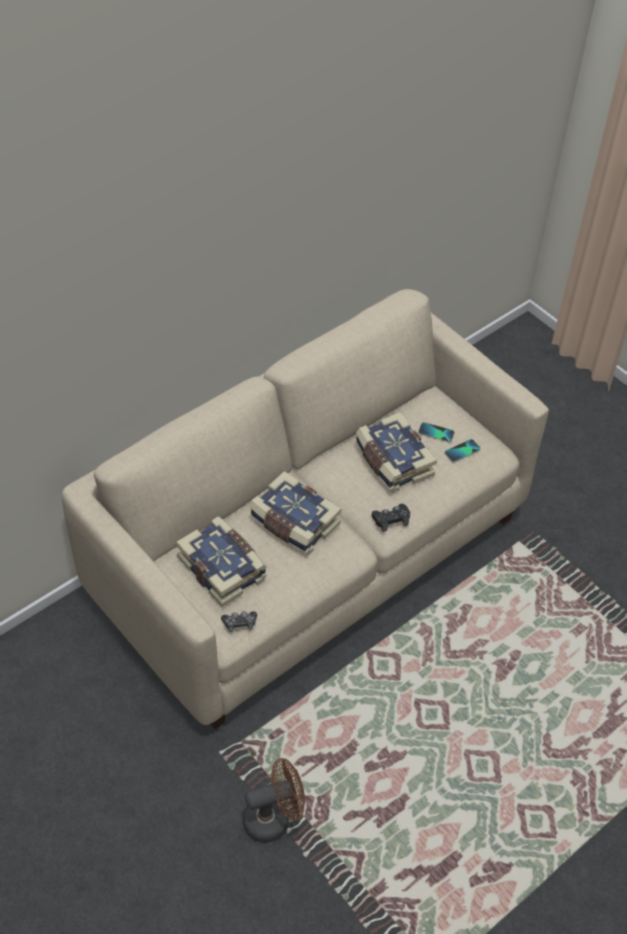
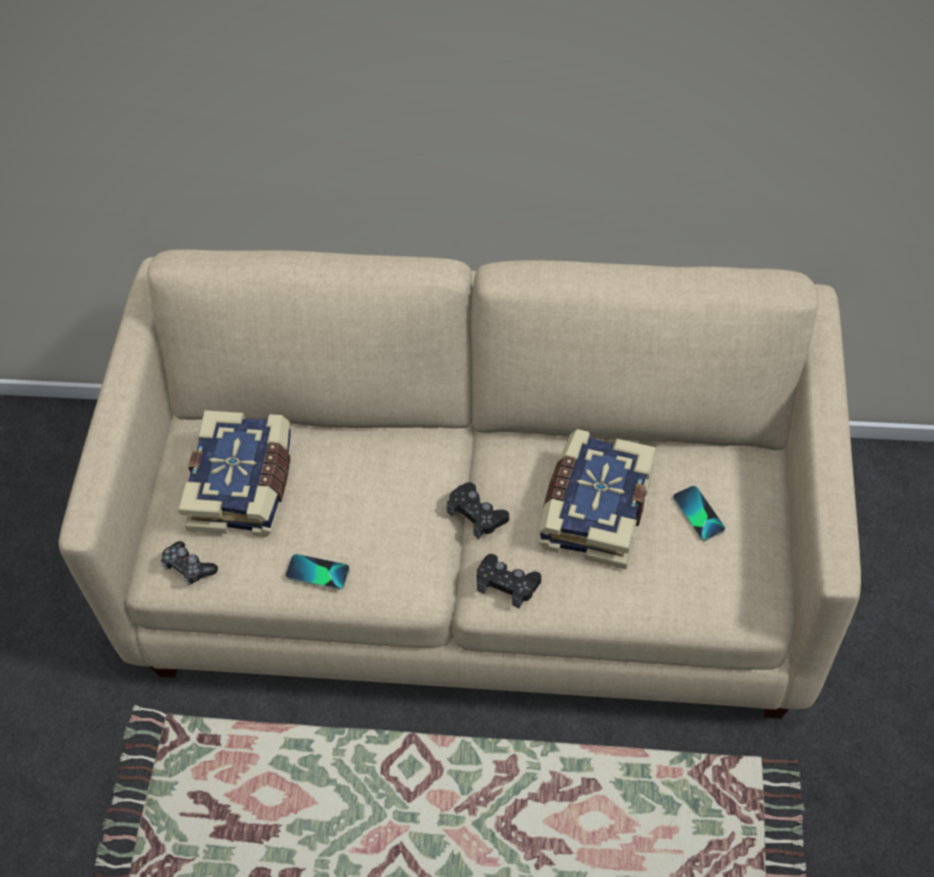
camera: 50 degrees right, 5 degrees up
brown fan [243,758,305,843] -> none
book [250,471,341,555] -> none
phone [445,439,480,463] -> phone moved to [285,554,350,590]
none -> black game controller [447,482,509,539]

